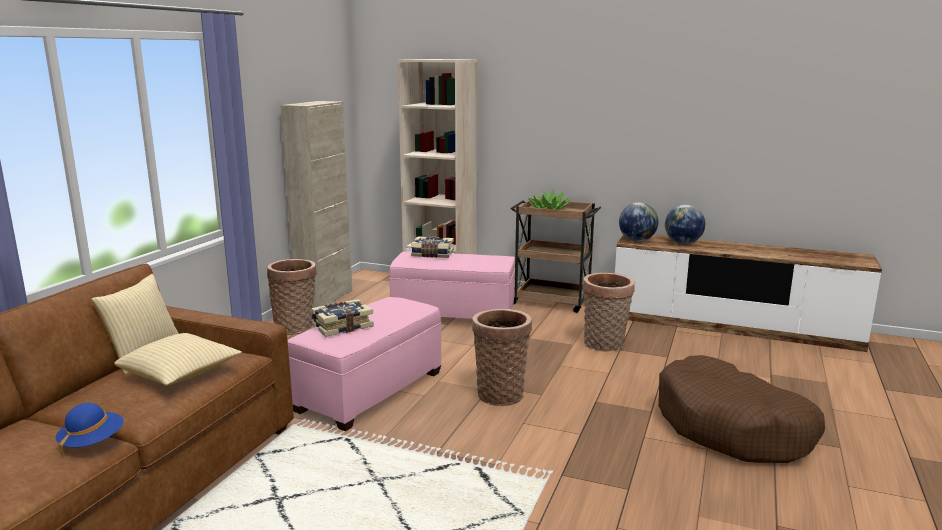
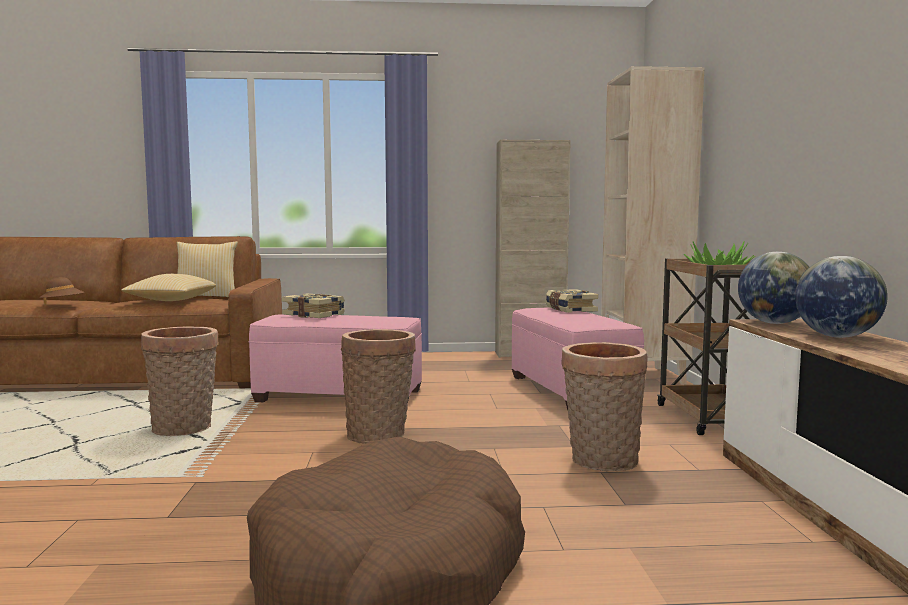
camera: 65 degrees right, 10 degrees down
blue hat [56,403,124,457] -> brown hat [40,277,85,304]
basket [267,259,316,335] -> basket moved to [141,327,219,436]

